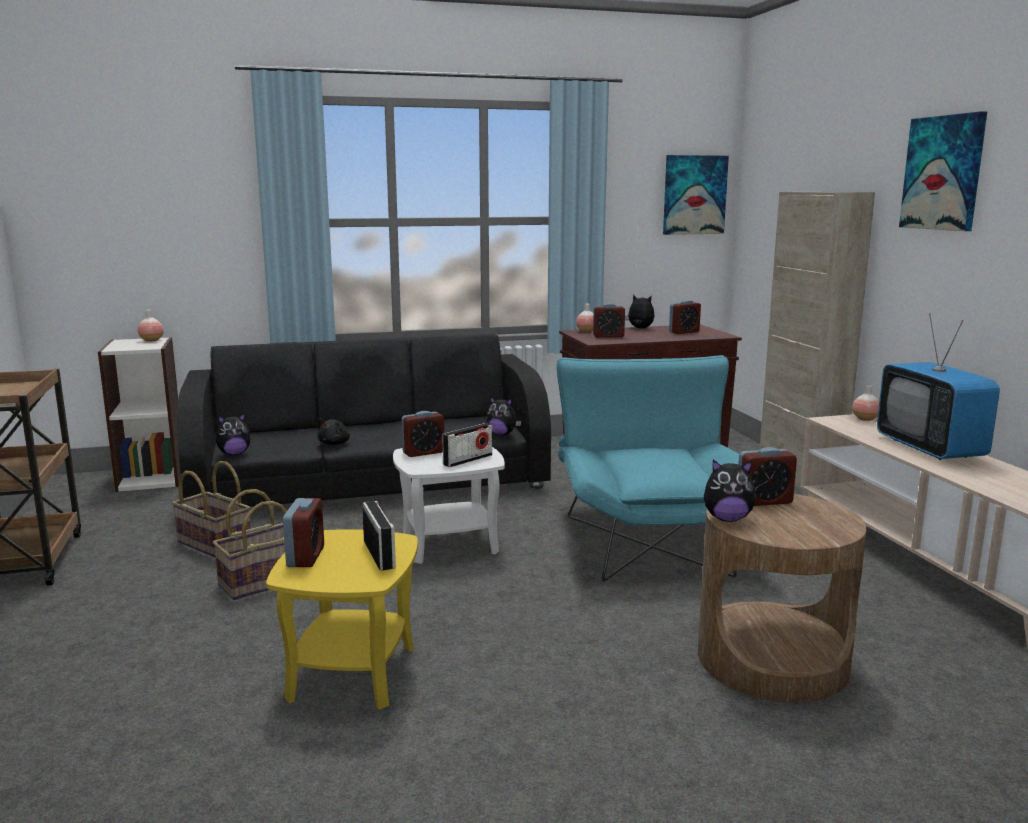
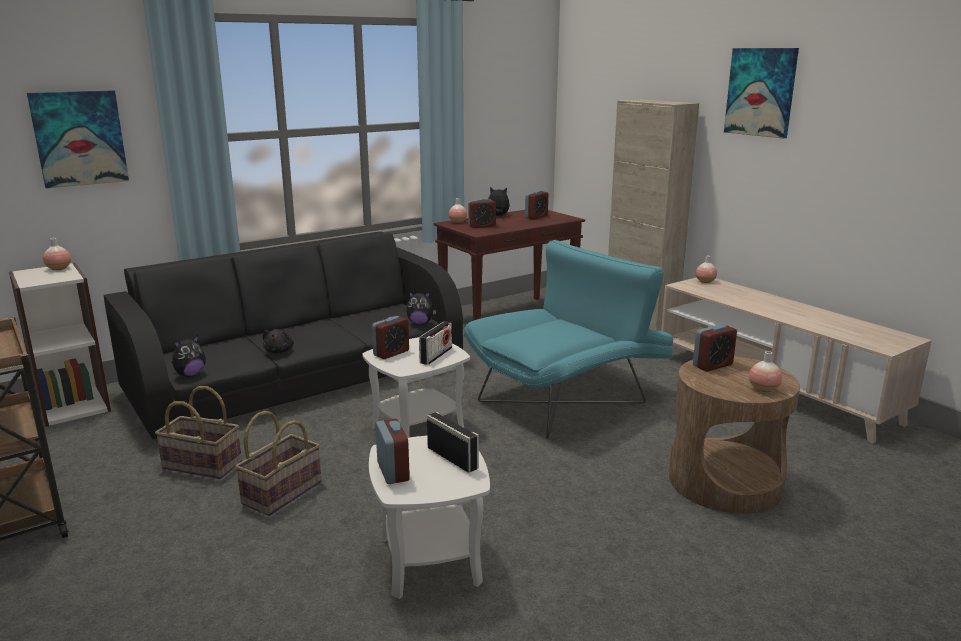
camera: 20 degrees left, 5 degrees up
yellow side table [266,529,418,710] -> white side table [369,436,490,599]
turquoise armchair [556,355,739,581] -> turquoise armchair turned 75 degrees clockwise [463,240,673,439]
picture [663,155,729,235] -> picture moved to [27,90,129,188]
plush toy [704,460,757,522] -> none
television [877,314,1000,460] -> none
none -> vase [749,351,782,392]

